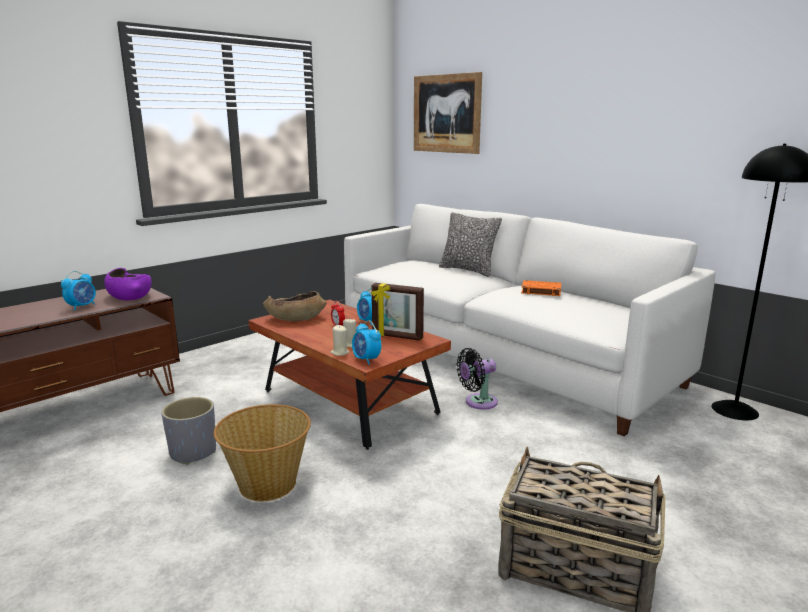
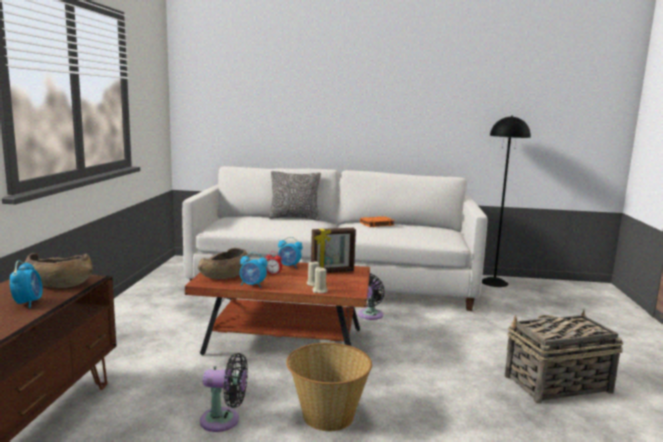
camera: 40 degrees left, 5 degrees down
purple bowl [104,268,152,300] -> brown bowl [25,253,93,288]
grey planter [161,397,216,464] -> black fan [200,353,248,432]
alarm clock [352,321,381,365] -> alarm clock moved to [240,252,268,288]
picture [414,72,482,154] -> none

